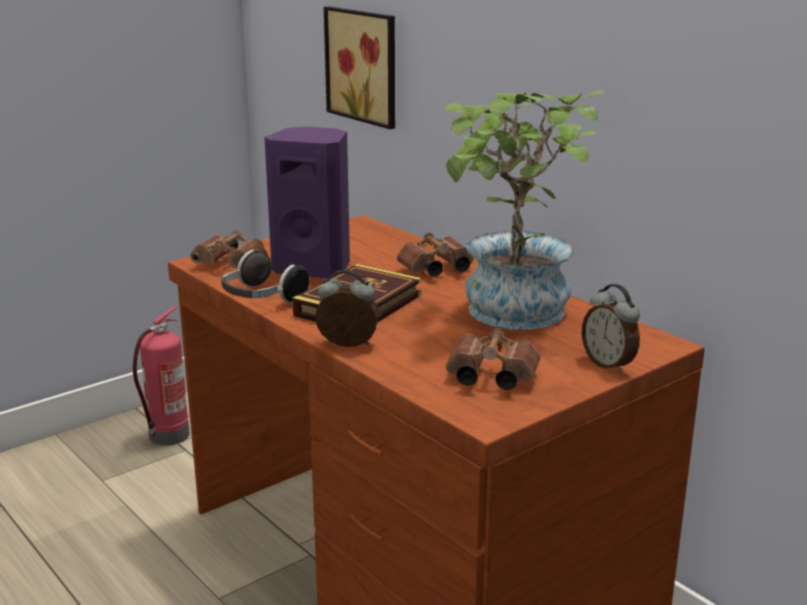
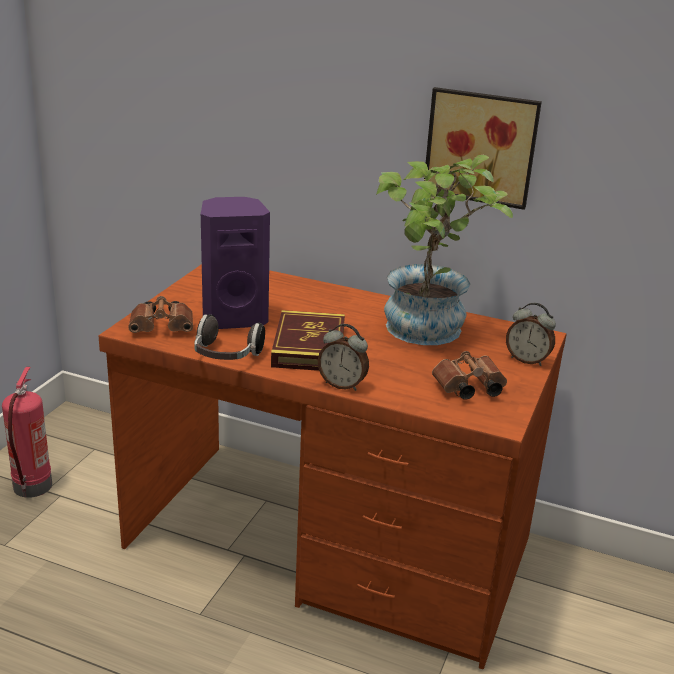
camera: 30 degrees left, 5 degrees up
alarm clock [315,269,379,347] -> alarm clock turned 135 degrees counterclockwise [318,324,369,391]
picture [324,6,395,129] -> picture moved to [424,87,542,210]
brown binoculars [397,233,474,277] -> none

